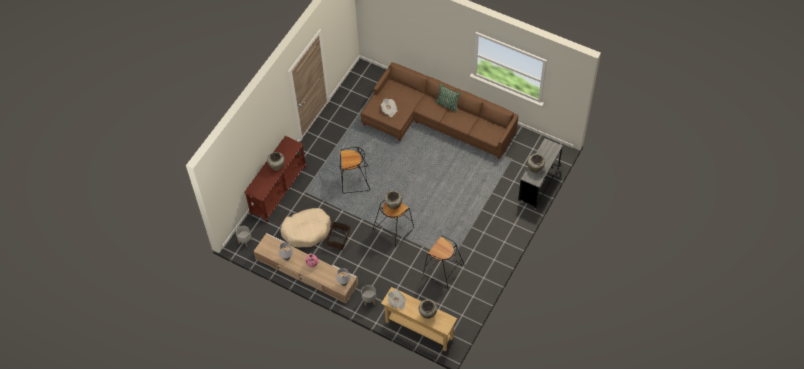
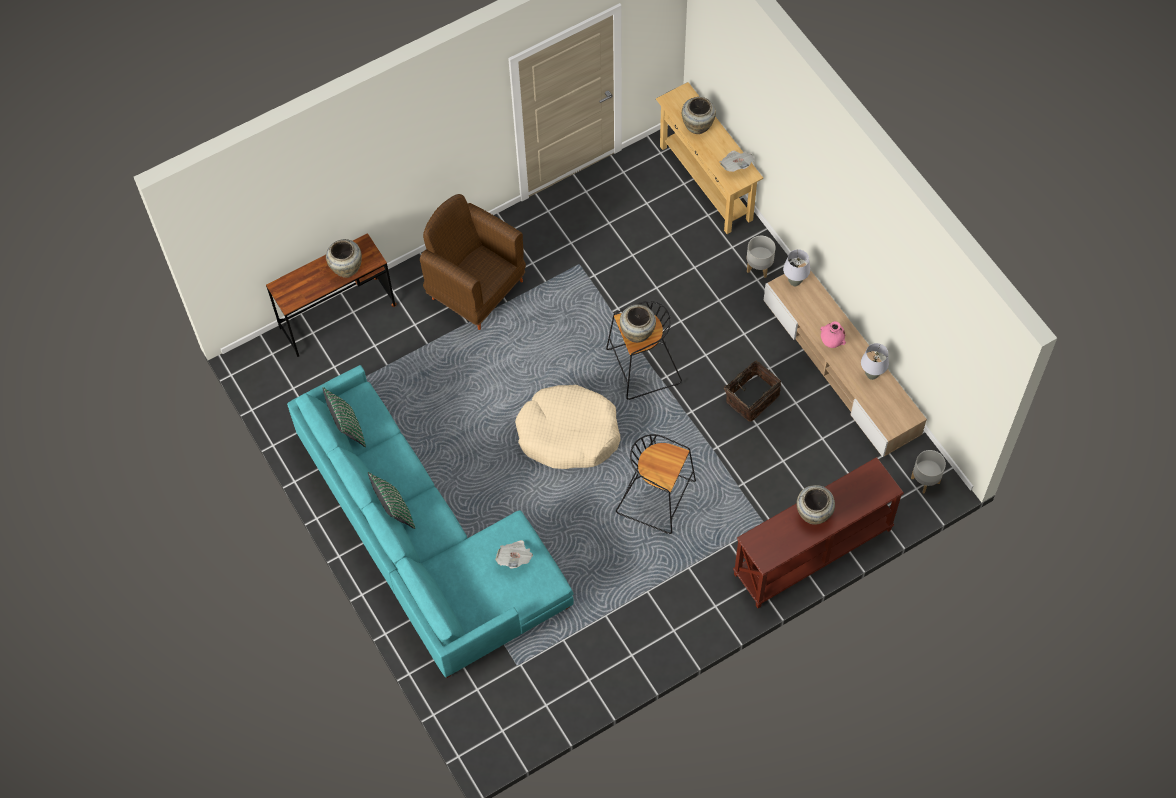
camera: 150 degrees left, 5 degrees up
beige dog bed [280,208,331,247] -> beige dog bed moved to [515,385,620,469]
brown sofa [360,62,518,159] -> turquoise sofa [287,365,574,678]
black stool [423,236,465,288] -> none
grey desk [518,138,563,210] -> brown desk [266,233,397,357]
none -> green pillow [322,387,366,447]
none -> brown armchair [420,194,526,330]

